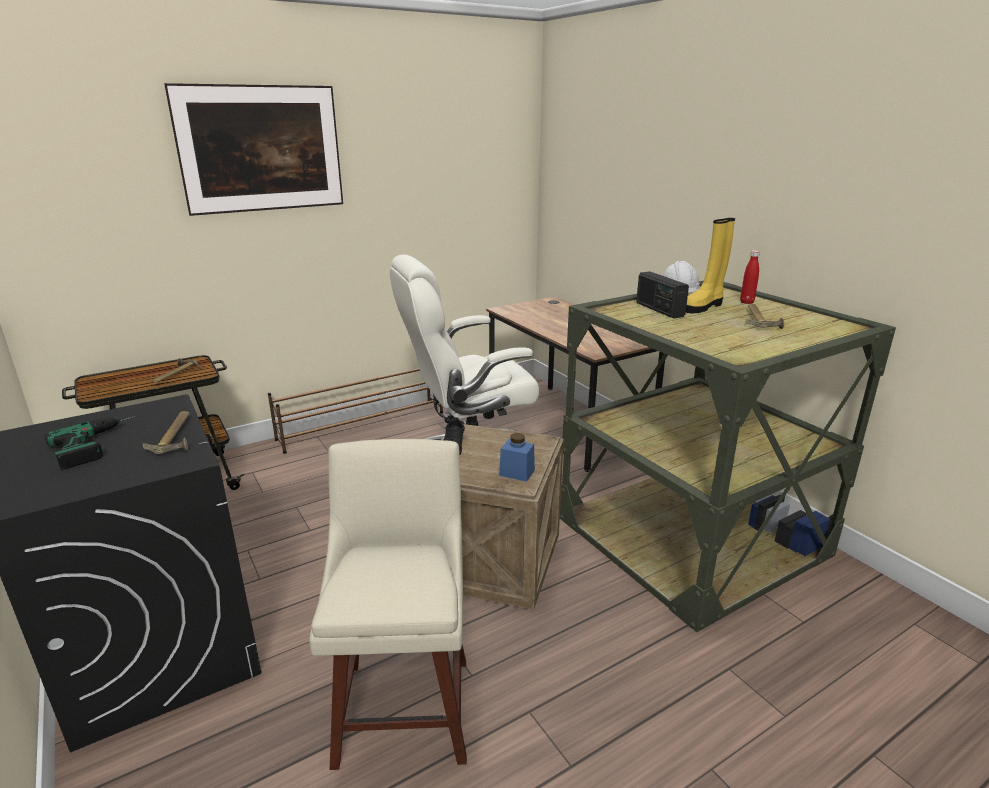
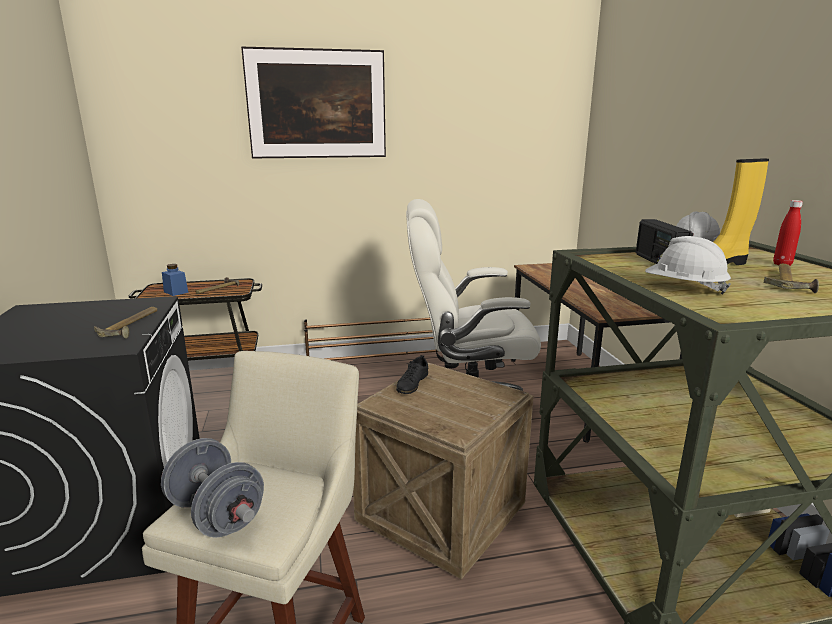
camera: 20 degrees right, 5 degrees down
power drill [44,416,135,470] -> none
blue jar [499,433,535,482] -> blue jar moved to [162,264,188,296]
none -> grey dumbbell [161,438,264,538]
none -> white hard hat [645,236,731,295]

